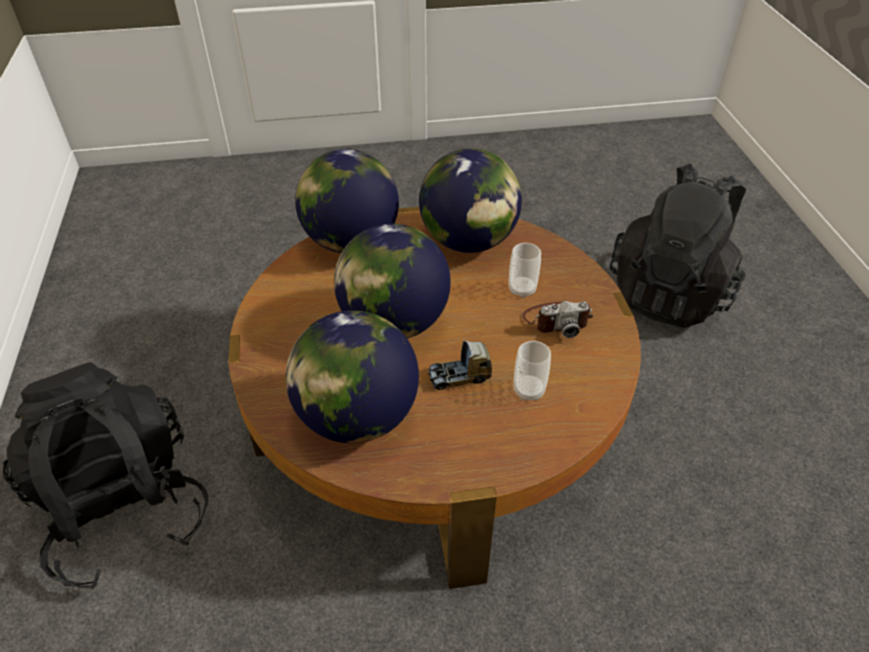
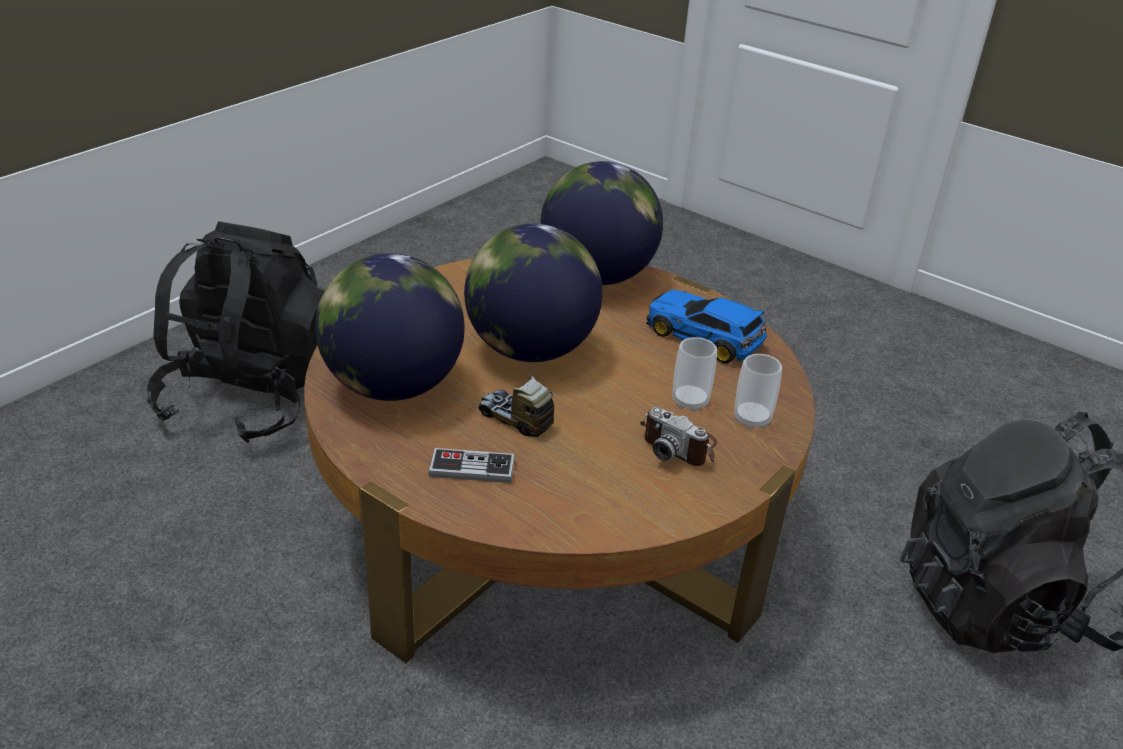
camera: 45 degrees right, 10 degrees down
globe [419,148,522,253] -> toy car [646,290,767,364]
cup [514,341,551,401] -> cup moved to [734,354,782,429]
none -> game controller [428,448,515,483]

